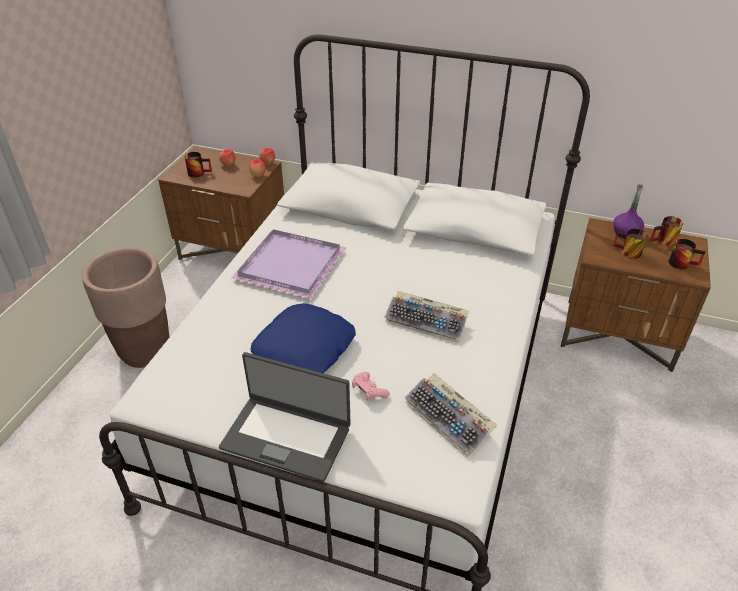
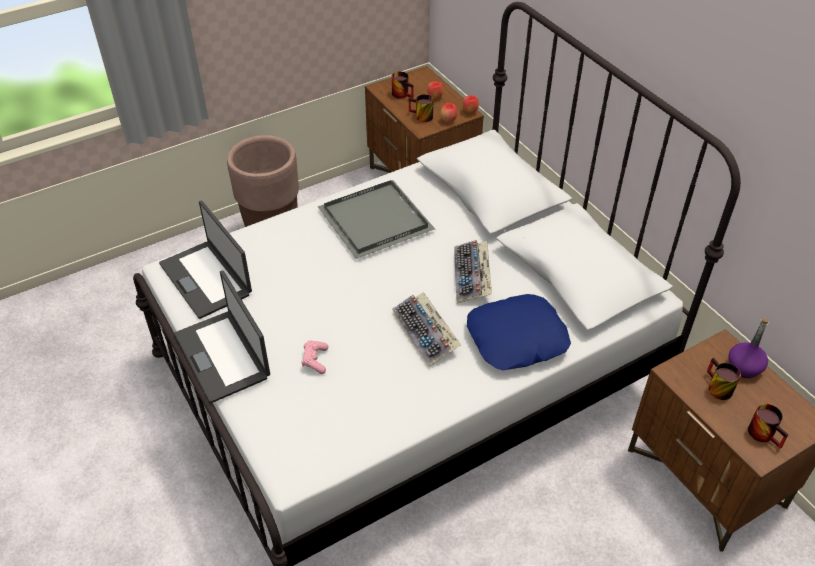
camera: 40 degrees right, 5 degrees up
purple tray [231,229,346,299] -> grey tray [318,180,435,259]
blue pillow [250,303,356,373] -> blue pillow moved to [467,294,571,370]
keyboard [404,373,497,457] -> keyboard moved to [454,240,492,303]
mug [650,216,683,246] -> mug moved to [409,94,434,122]
none -> laptop [159,201,252,319]

